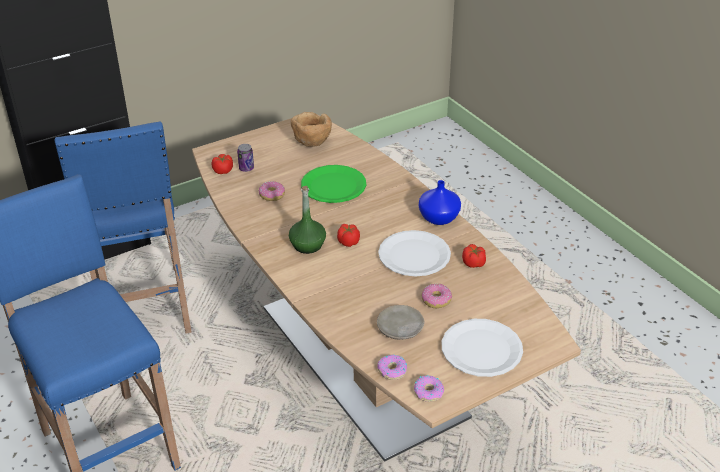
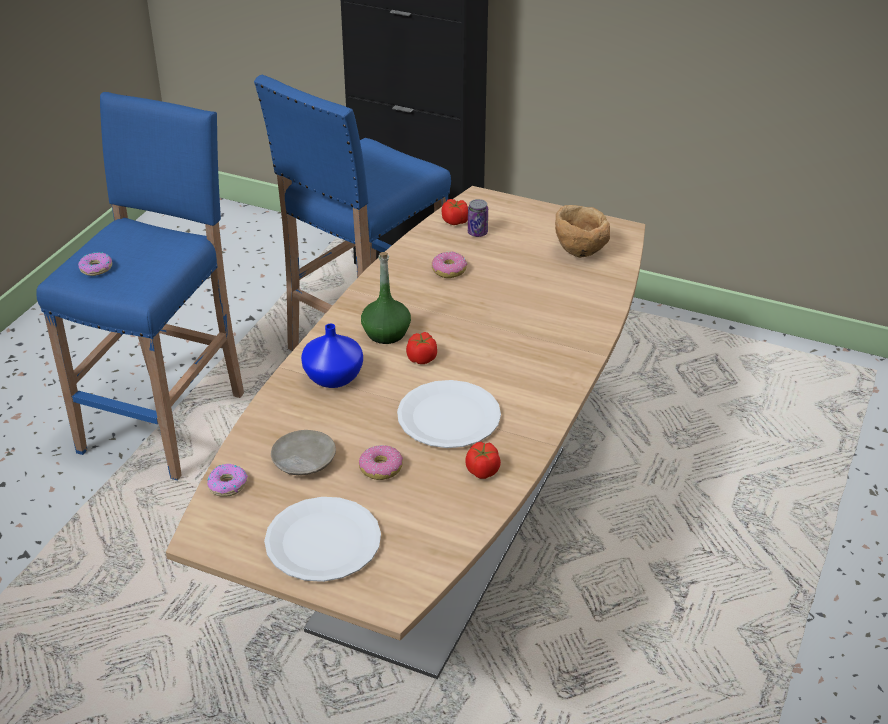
camera: 55 degrees right, 0 degrees up
green plate [301,165,366,203] -> none
donut [414,375,444,402] -> donut moved to [78,252,112,276]
blue vase [419,180,461,225] -> blue vase moved to [301,324,363,388]

